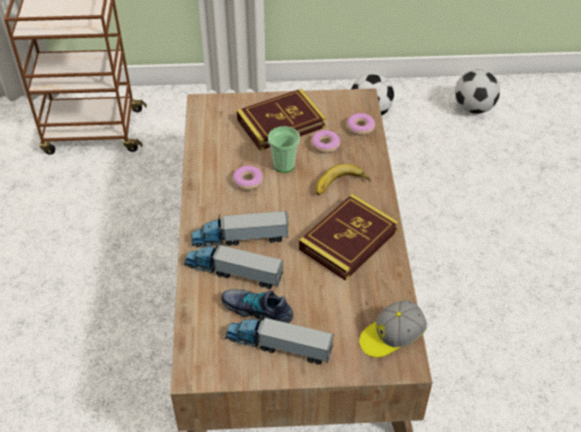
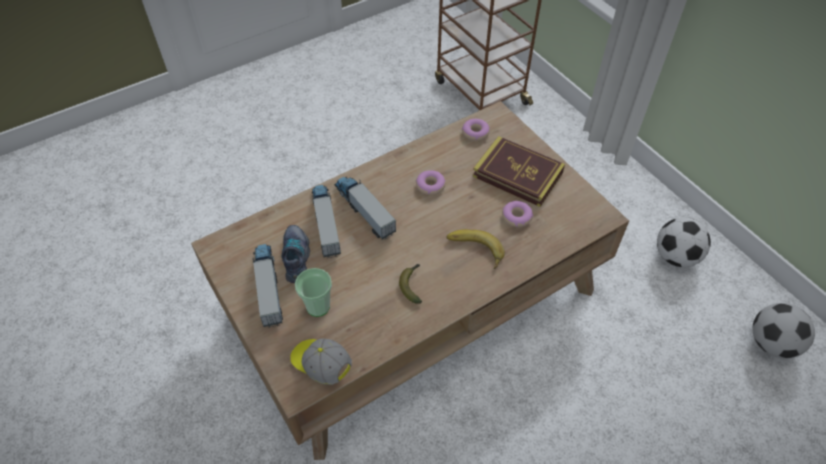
camera: 60 degrees right, 5 degrees up
cup [268,126,300,173] -> cup moved to [295,268,332,317]
book [299,194,399,281] -> banana [399,264,422,304]
donut [346,113,375,136] -> donut moved to [462,119,490,141]

